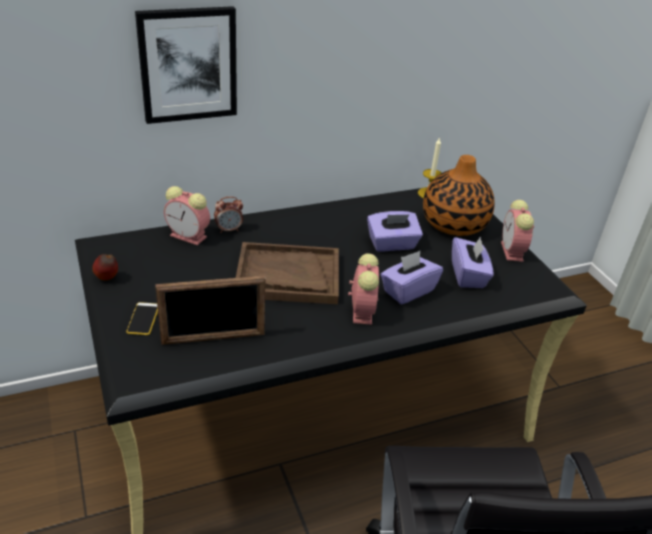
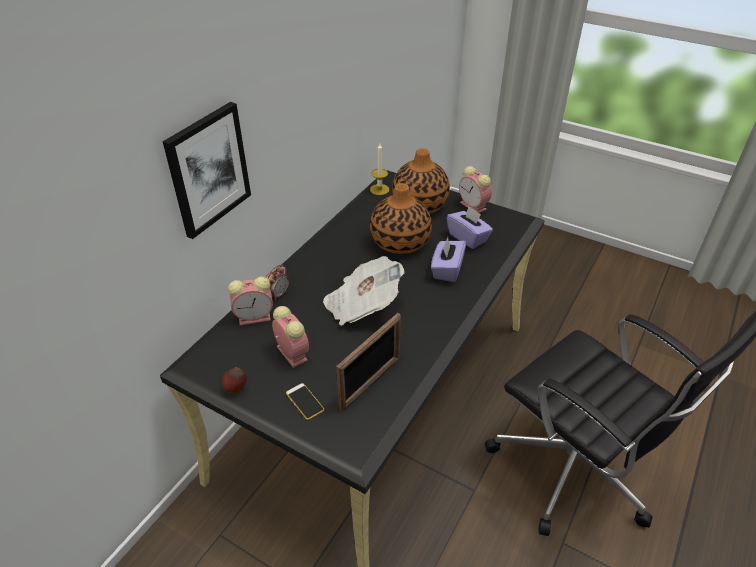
camera: 35 degrees left, 5 degrees up
brown tray [236,242,339,304] -> newspaper [323,256,405,326]
alarm clock [348,253,379,325] -> alarm clock moved to [272,306,309,368]
purple tissue box [367,211,423,252] -> vase [370,183,432,254]

